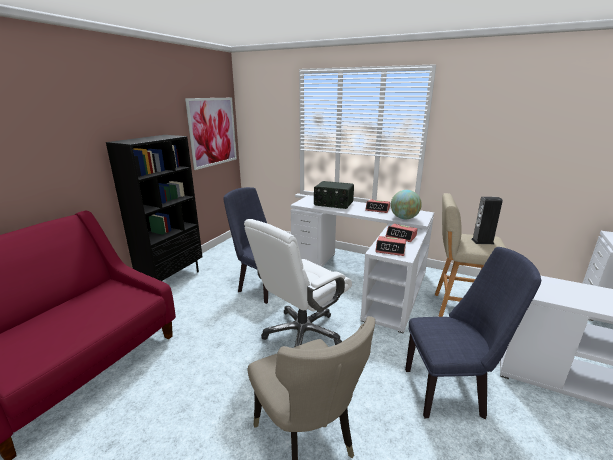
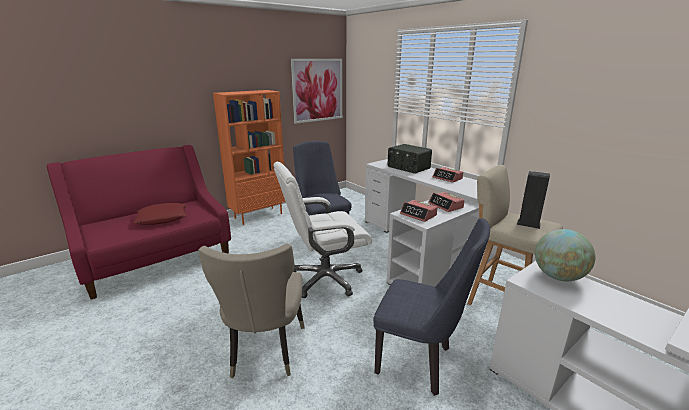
camera: 25 degrees right, 0 degrees up
black bookcase [106,135,203,281] -> orange bookcase [213,90,286,225]
globe [391,190,422,219] -> globe moved to [535,229,595,281]
none -> red pillow [133,203,187,225]

